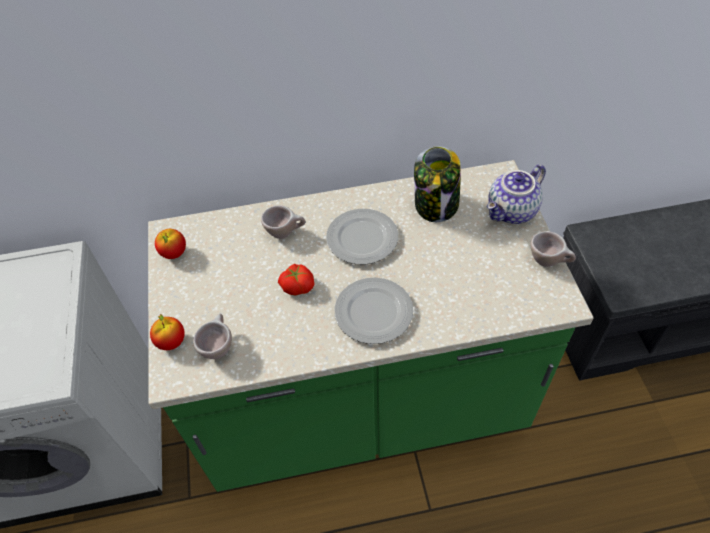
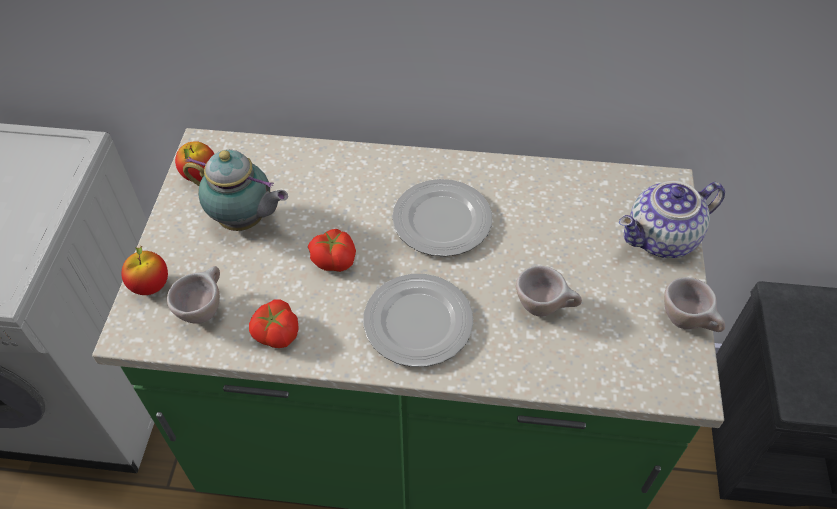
camera: 15 degrees right, 0 degrees up
beige cup [261,205,305,239] -> beige cup moved to [516,266,582,317]
jar [414,146,461,222] -> none
none -> teapot [183,150,288,231]
none -> tomato [249,299,298,348]

